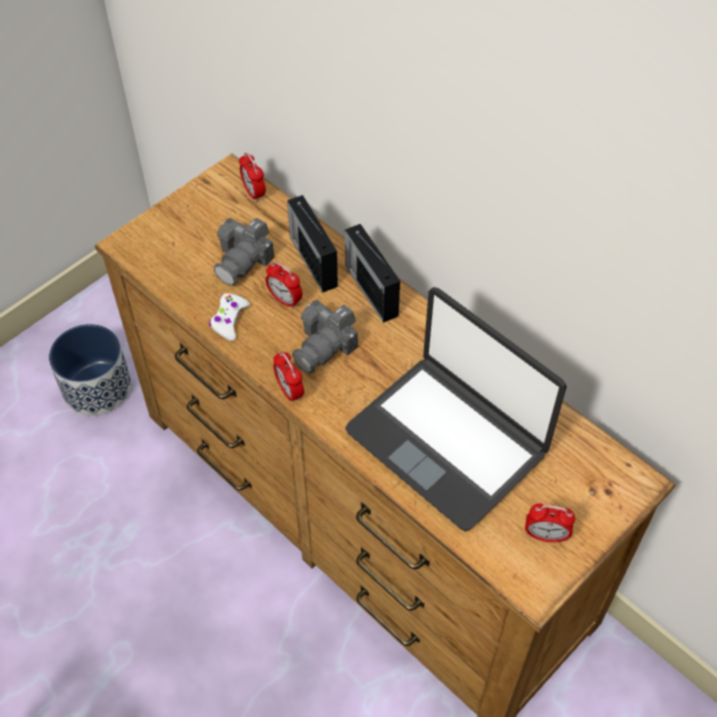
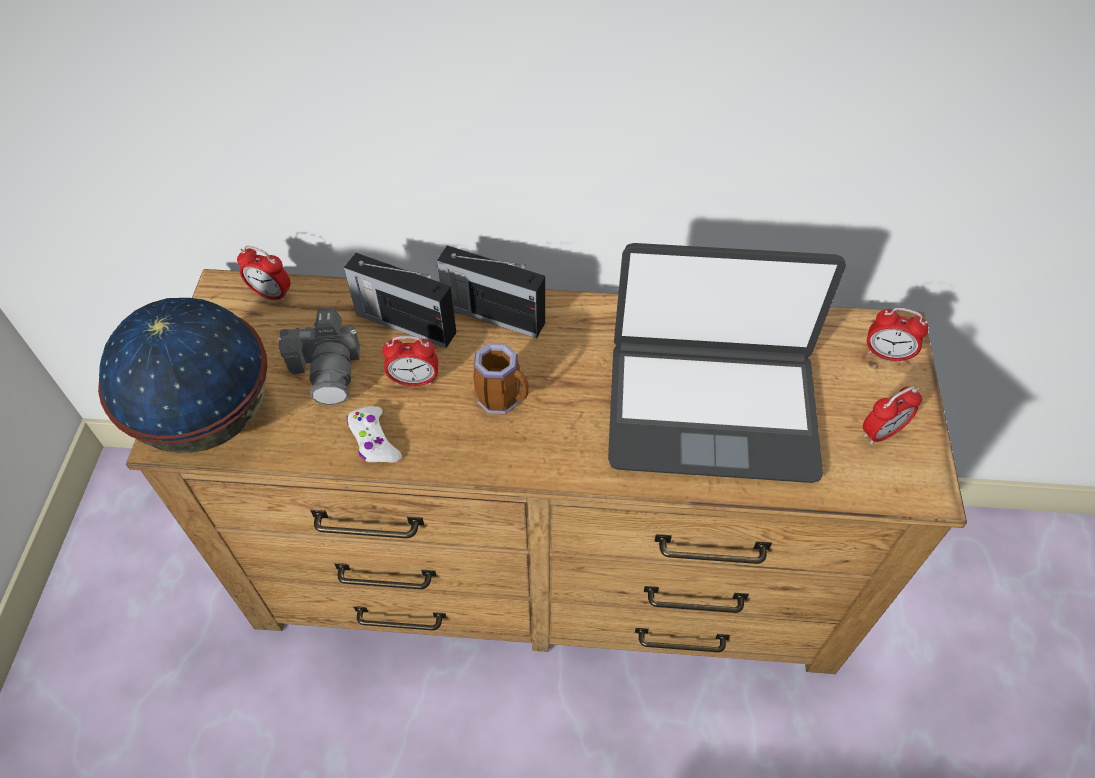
camera: 40 degrees left, 0 degrees up
planter [49,324,131,416] -> none
alarm clock [273,352,304,403] -> alarm clock moved to [867,308,929,363]
camera [292,300,358,373] -> mug [473,343,529,414]
none -> globe [98,298,267,453]

